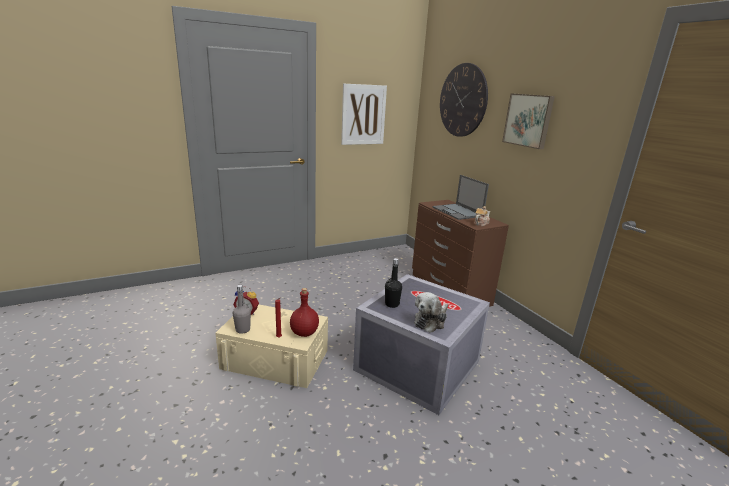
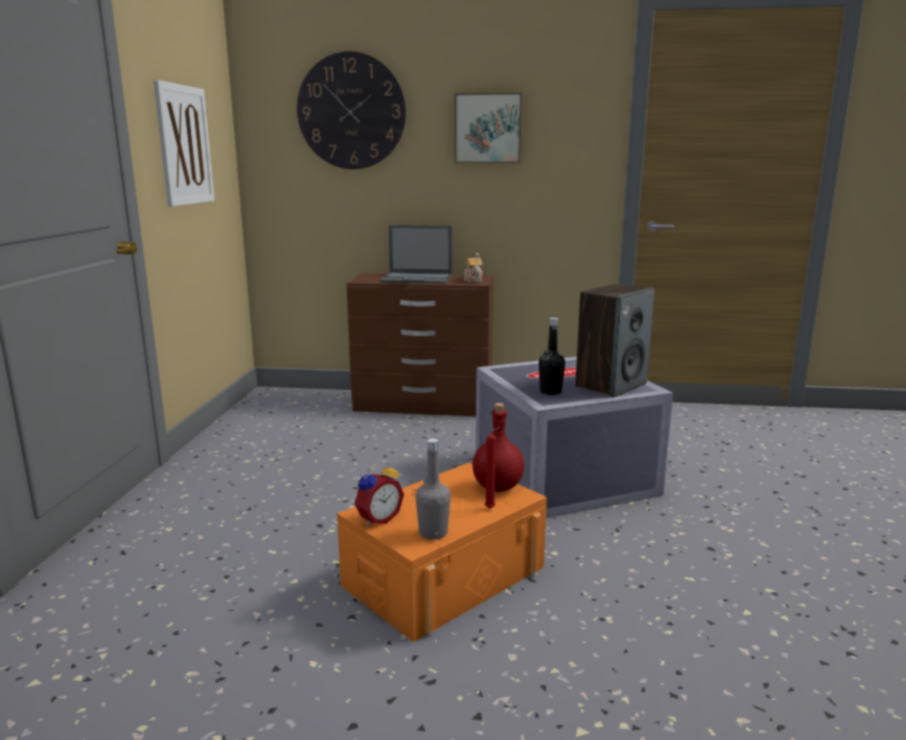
camera: 55 degrees left, 5 degrees down
beige storage box [215,304,328,388] -> orange storage box [337,463,547,642]
plush toy [414,292,448,333] -> speaker [575,284,655,398]

